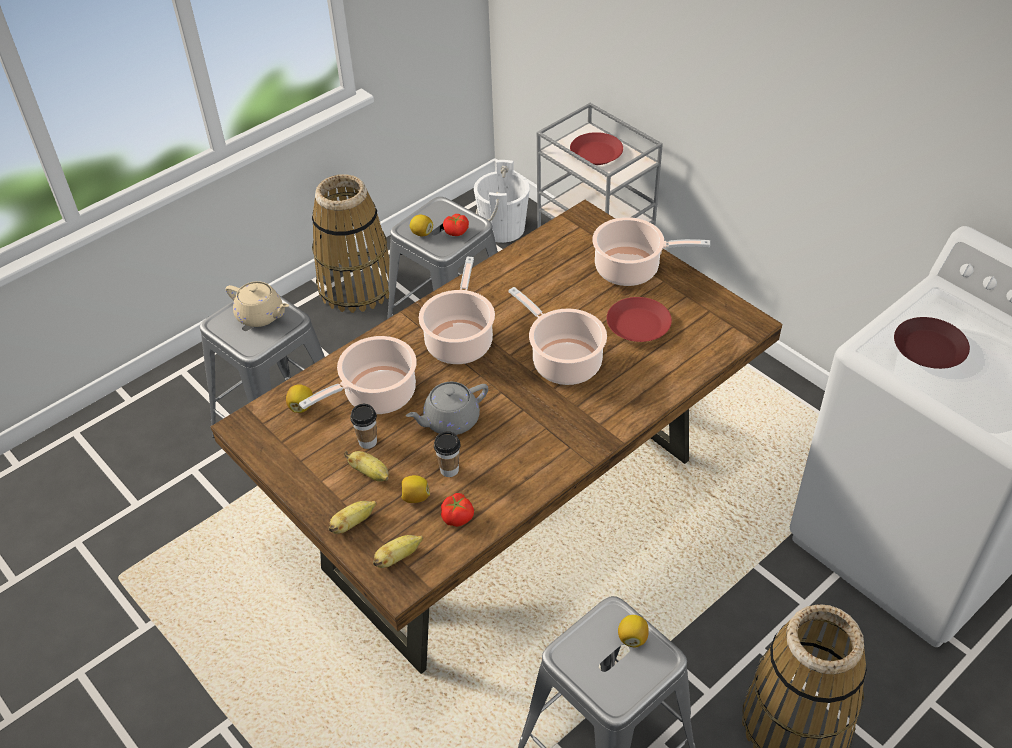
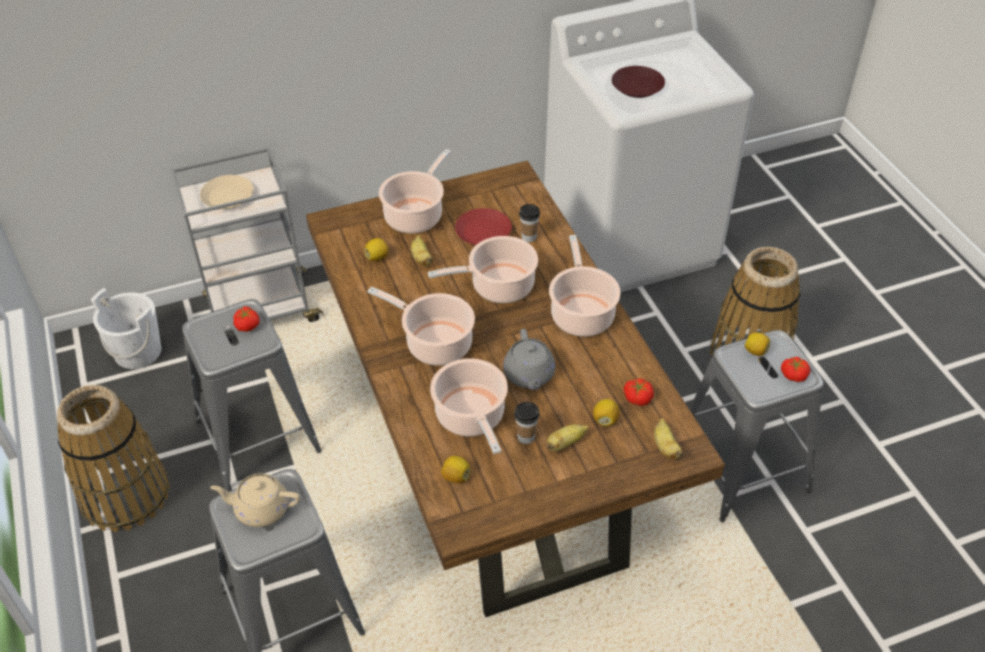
camera: 70 degrees left, 0 degrees up
beige teapot [226,281,289,327] -> beige teapot turned 135 degrees counterclockwise [210,473,300,527]
banana [329,501,377,534] -> banana moved to [411,235,432,266]
lemon [410,215,433,237] -> lemon moved to [365,238,388,261]
cup [434,431,461,477] -> cup moved to [519,204,540,242]
red plate [570,132,623,165] -> beige plate [200,175,253,209]
none -> cooking pot [549,235,621,336]
none -> tomato [781,357,810,382]

